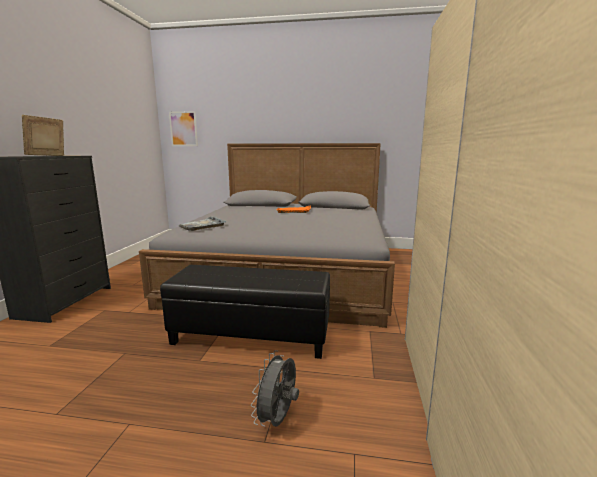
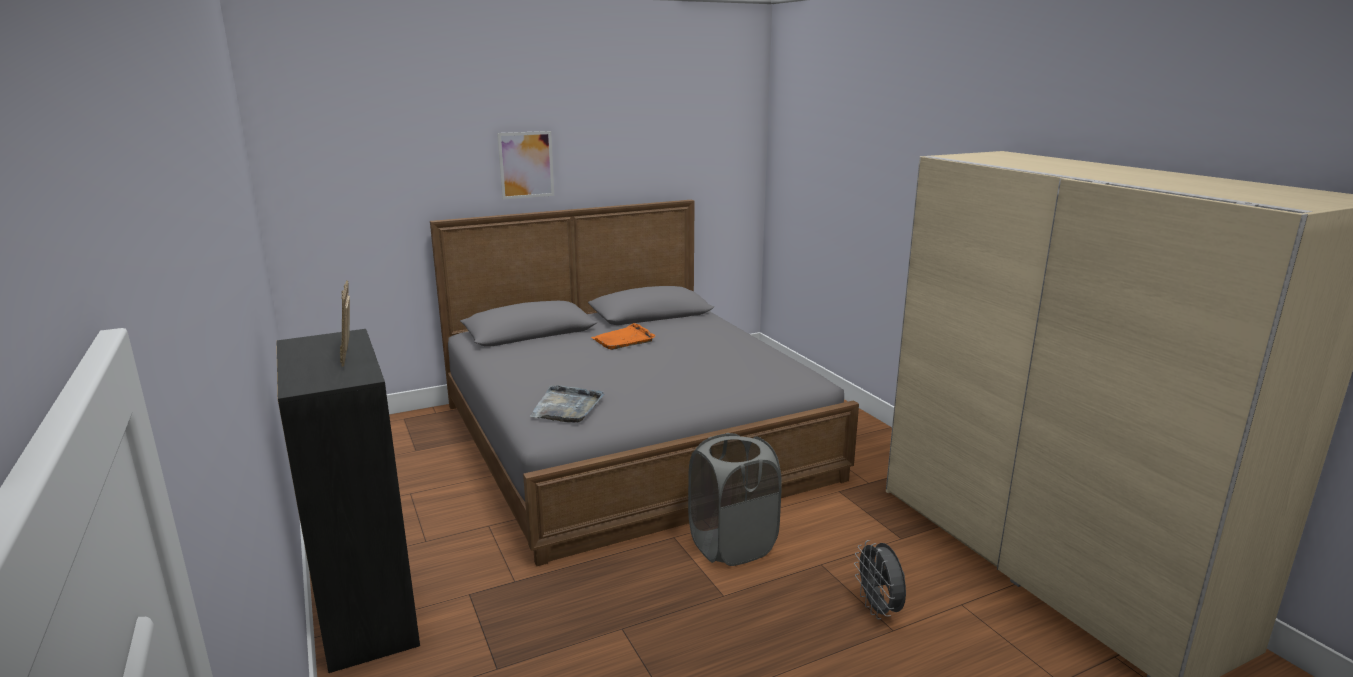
camera: 35 degrees left, 5 degrees up
black ottoman [160,265,330,359] -> grey laundry basket [688,433,782,566]
picture [169,111,198,146] -> picture moved to [497,131,554,199]

